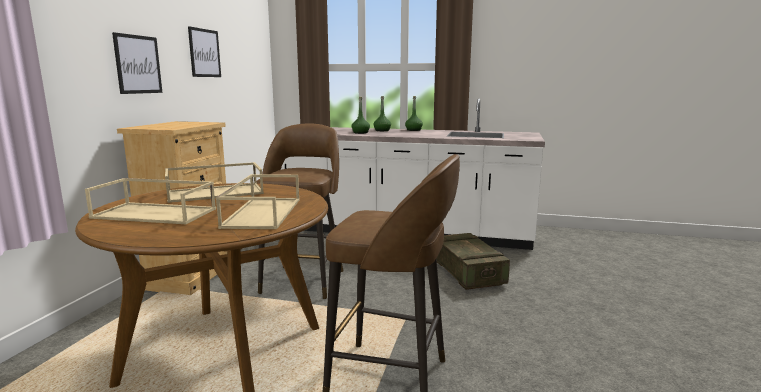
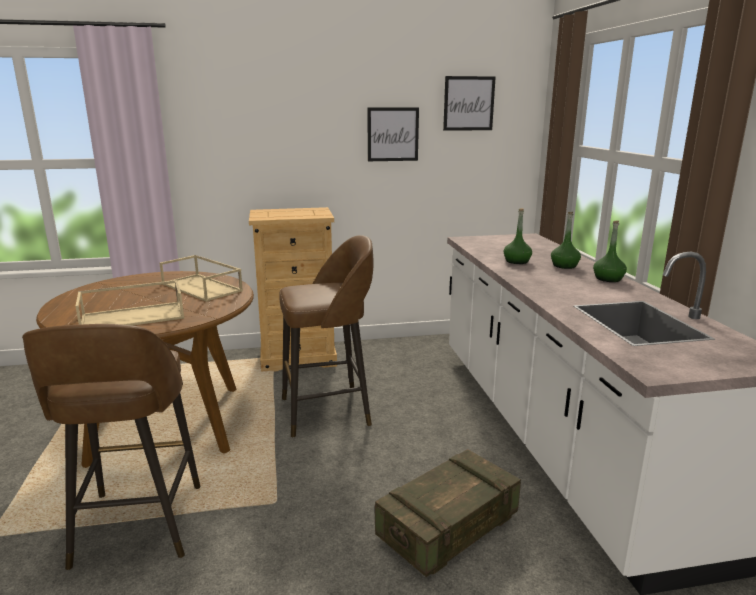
camera: 65 degrees right, 5 degrees up
beige tray [85,178,216,224] -> none
picture [112,32,162,94] -> picture moved to [443,76,496,131]

